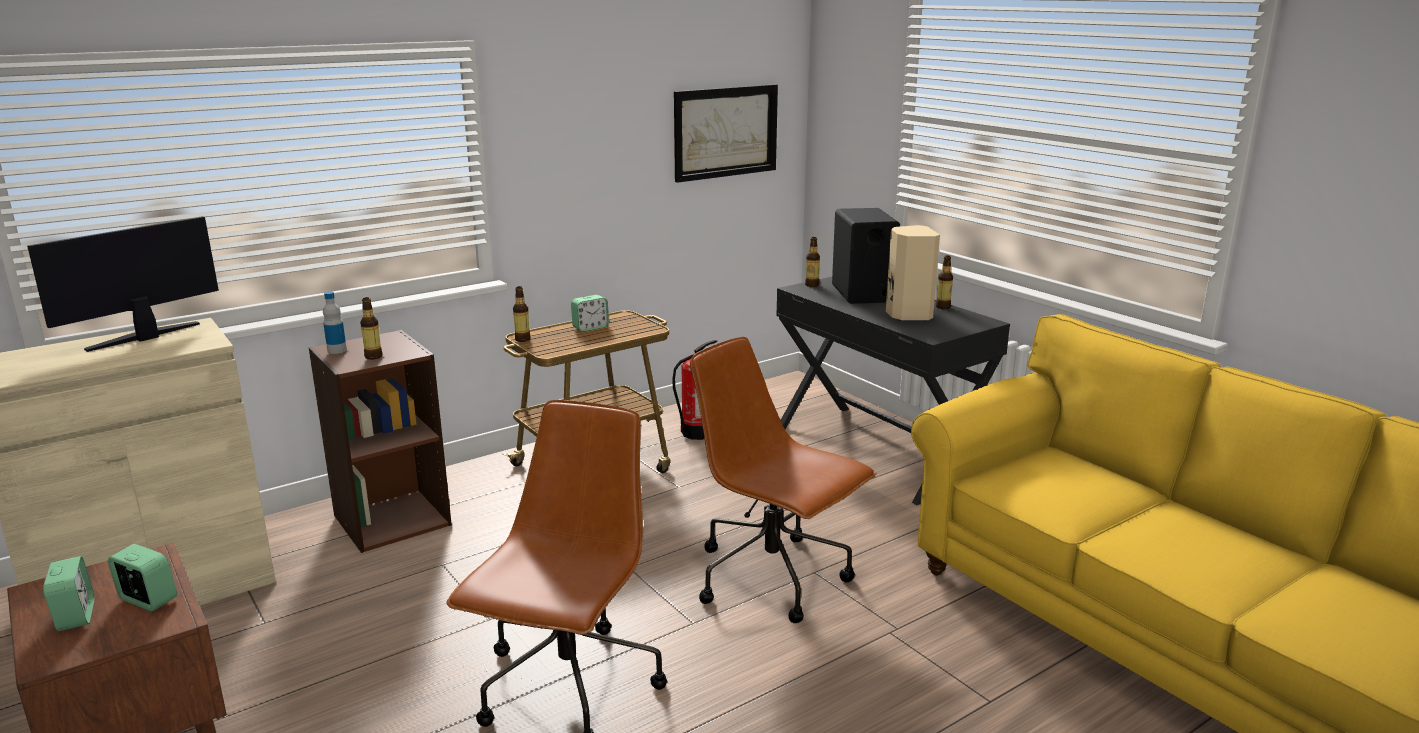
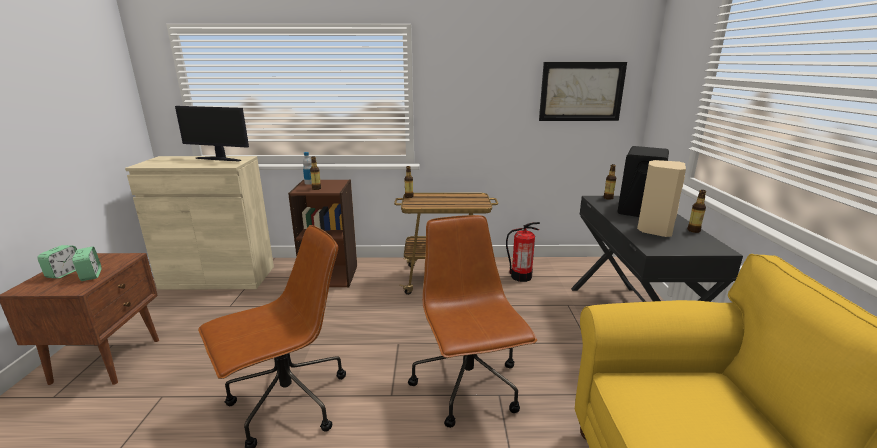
camera: 35 degrees right, 0 degrees up
monitor [27,216,219,352] -> monitor turned 150 degrees counterclockwise [175,106,249,162]
alarm clock [571,295,609,331] -> none

